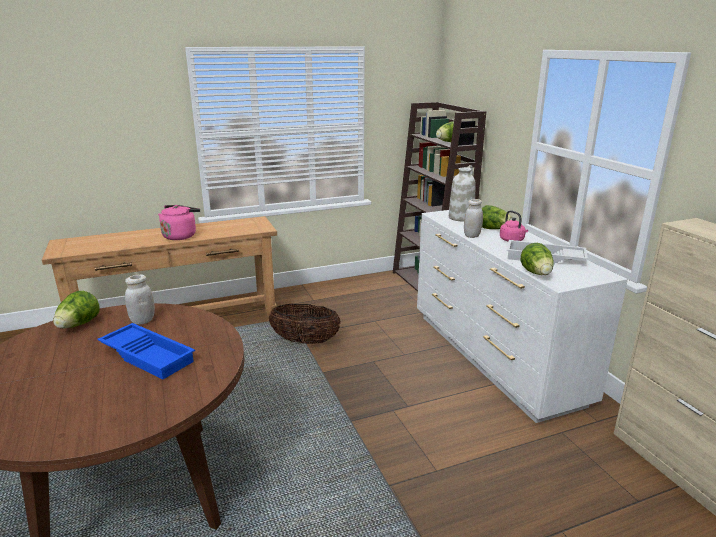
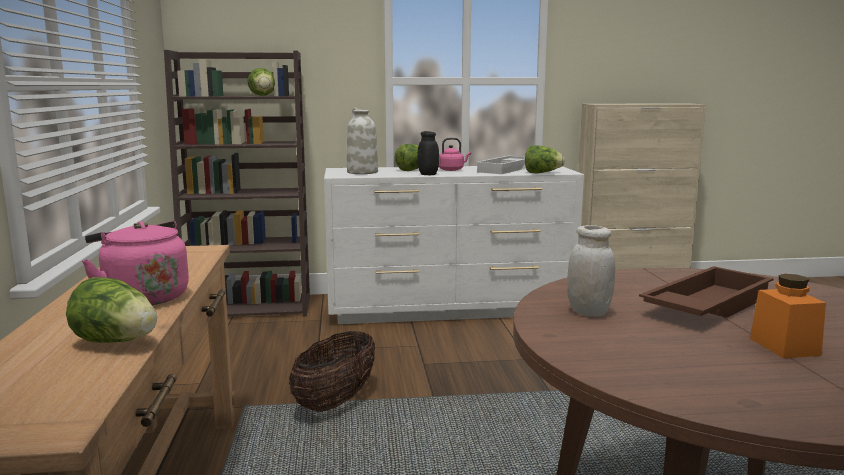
camera: 75 degrees left, 10 degrees down
lettuce [53,291,100,329] -> lettuce moved to [66,277,157,343]
blue tray [97,323,195,379] -> brown tray [639,266,774,318]
white jar [464,199,483,238] -> black jar [418,131,439,175]
none -> orange jar [750,274,826,358]

